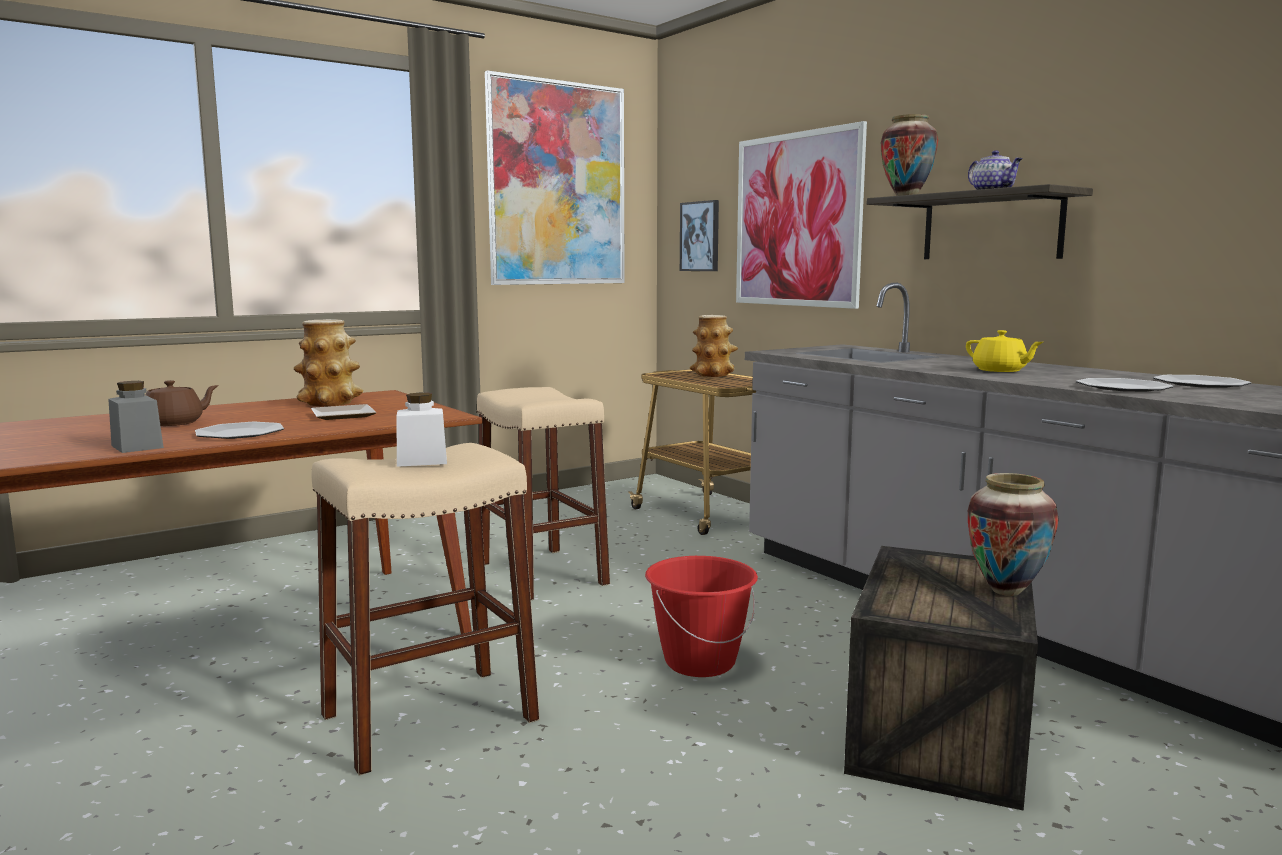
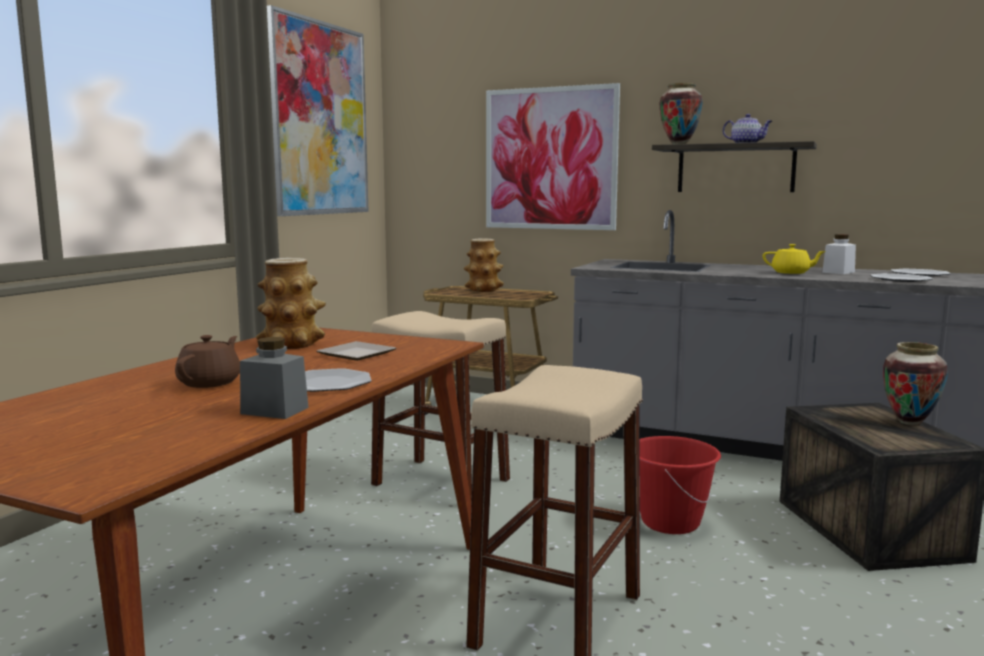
camera: 30 degrees left, 0 degrees up
white jar [396,393,447,467] -> white jar moved to [822,234,856,274]
picture [680,200,719,271] -> none

